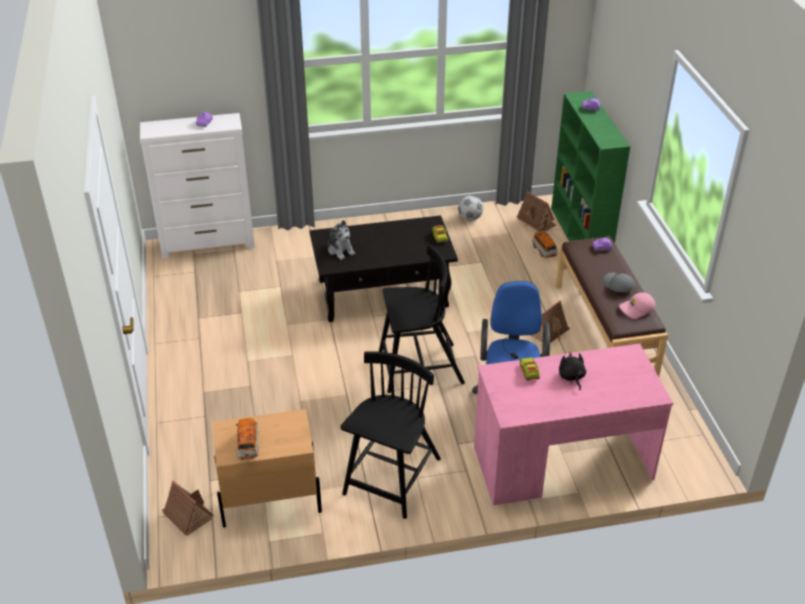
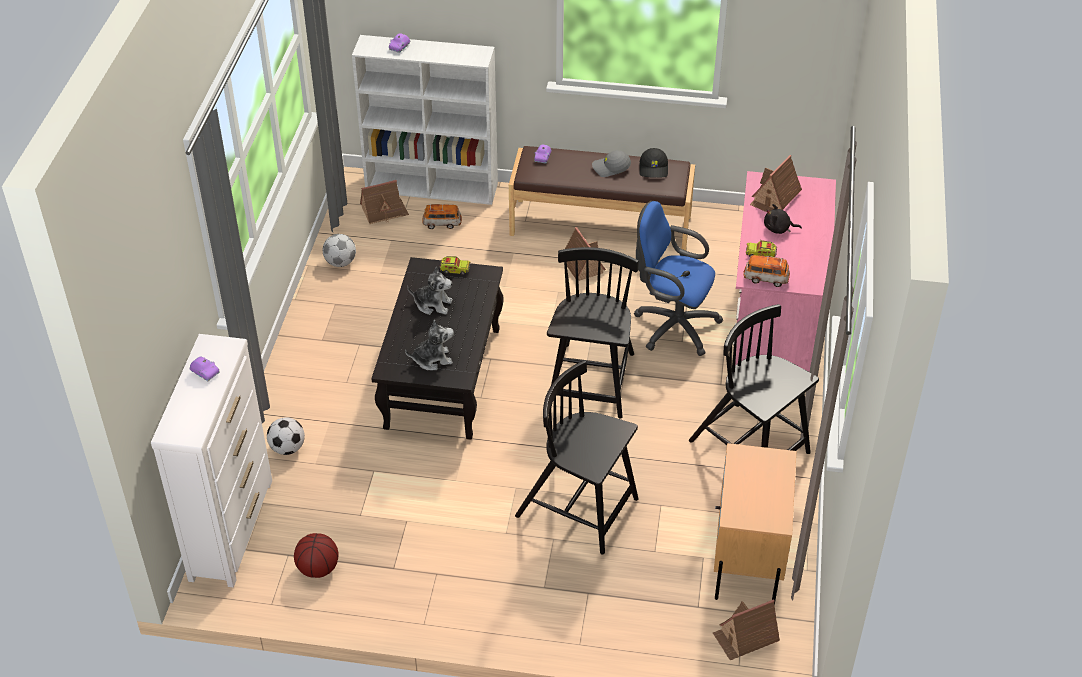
camera: 70 degrees left, 5 degrees up
toy car [236,418,259,460] -> toy car moved to [743,255,790,287]
green bookcase [551,91,630,243] -> white bookcase [352,35,498,205]
pink cap [619,292,656,319] -> black cap [639,148,668,178]
none -> football [267,417,305,455]
none -> basketball [294,533,339,578]
none -> plush toy [407,267,453,315]
none -> black chair [515,360,639,554]
none -> toy house [750,155,802,212]

